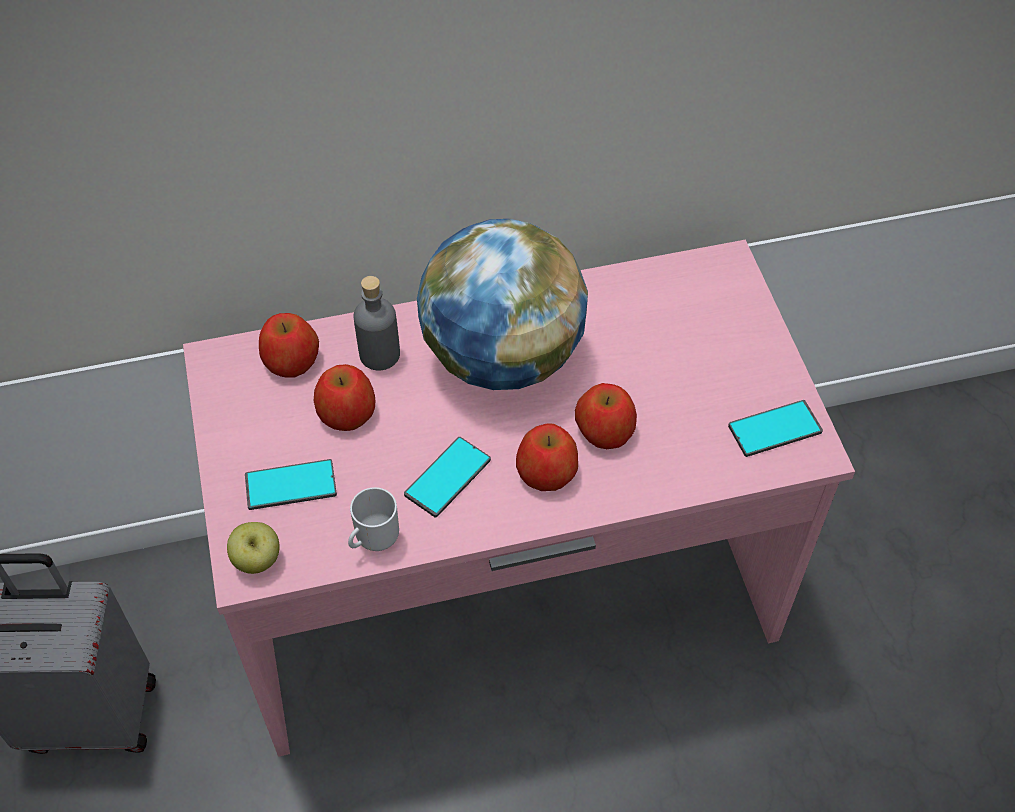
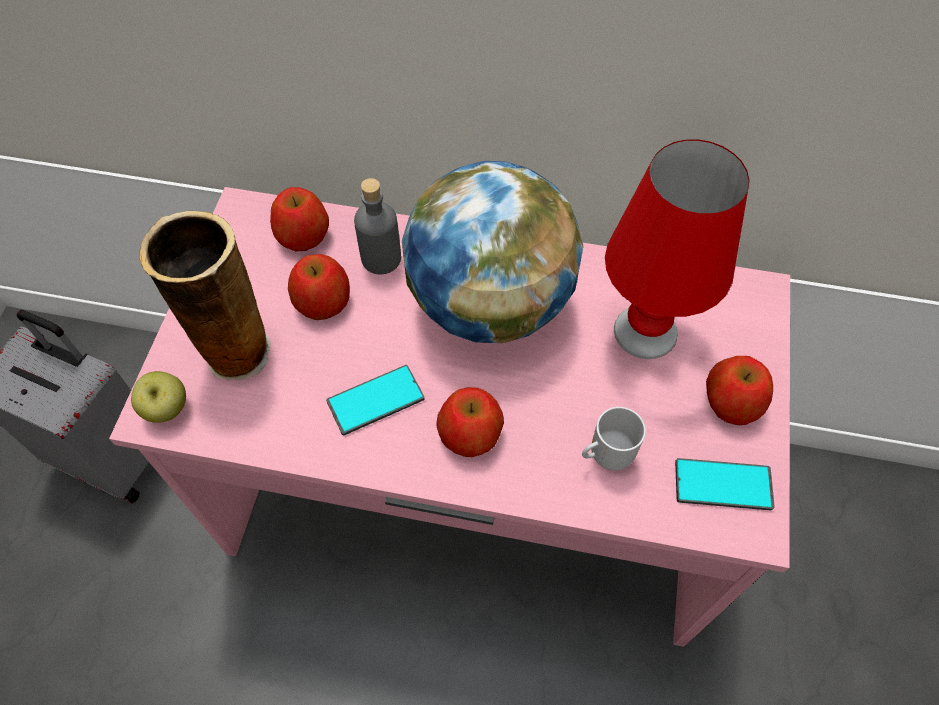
camera: 25 degrees right, 5 degrees up
phone [245,459,337,510] -> vase [139,211,271,380]
mug [348,487,399,551] -> mug moved to [582,407,646,471]
apple [575,383,637,449] -> apple moved to [706,356,773,425]
none -> red table lamp [605,139,749,359]

